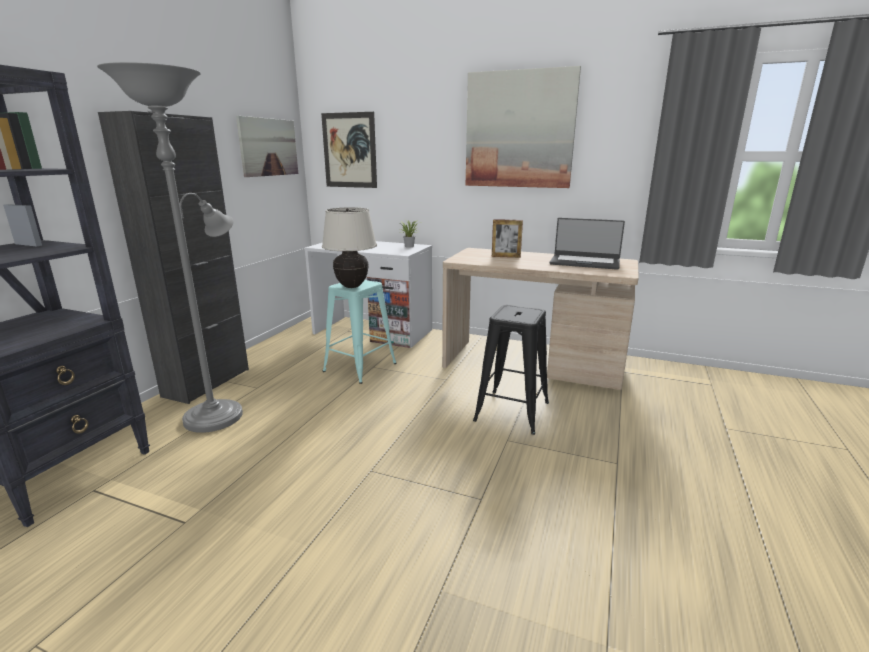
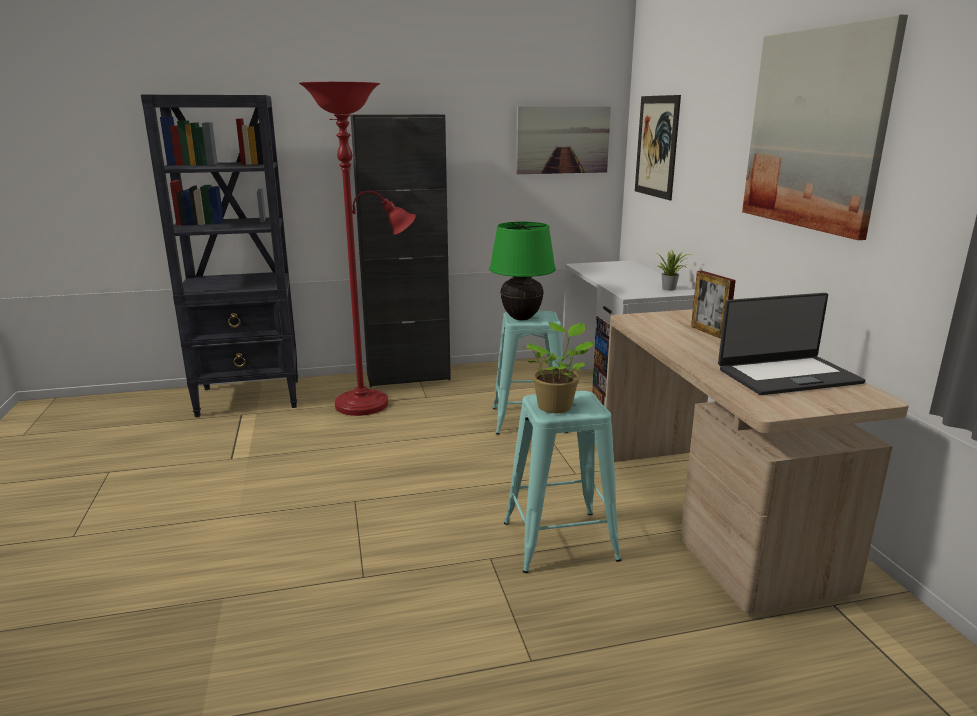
camera: 55 degrees right, 0 degrees up
grey floor lamp [97,62,243,433] -> red floor lamp [299,82,416,416]
beige table lamp [322,207,377,288] -> green table lamp [489,222,556,320]
black stool [473,305,549,435] -> turquoise stool [504,391,621,573]
laptop [550,218,625,270] -> laptop turned 90 degrees counterclockwise [718,293,866,395]
none -> potted plant [522,322,594,413]

